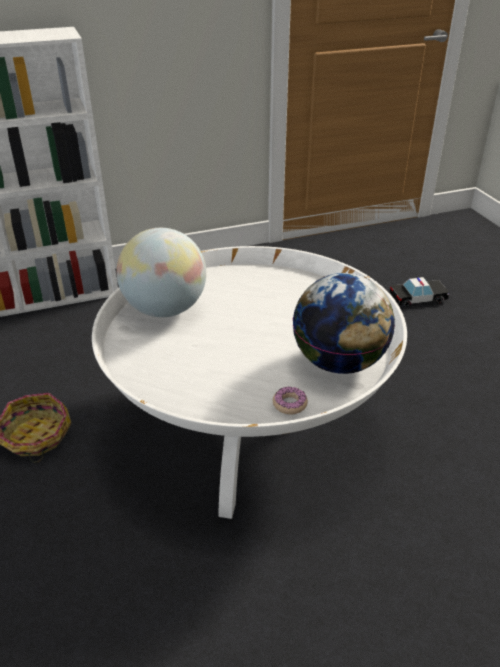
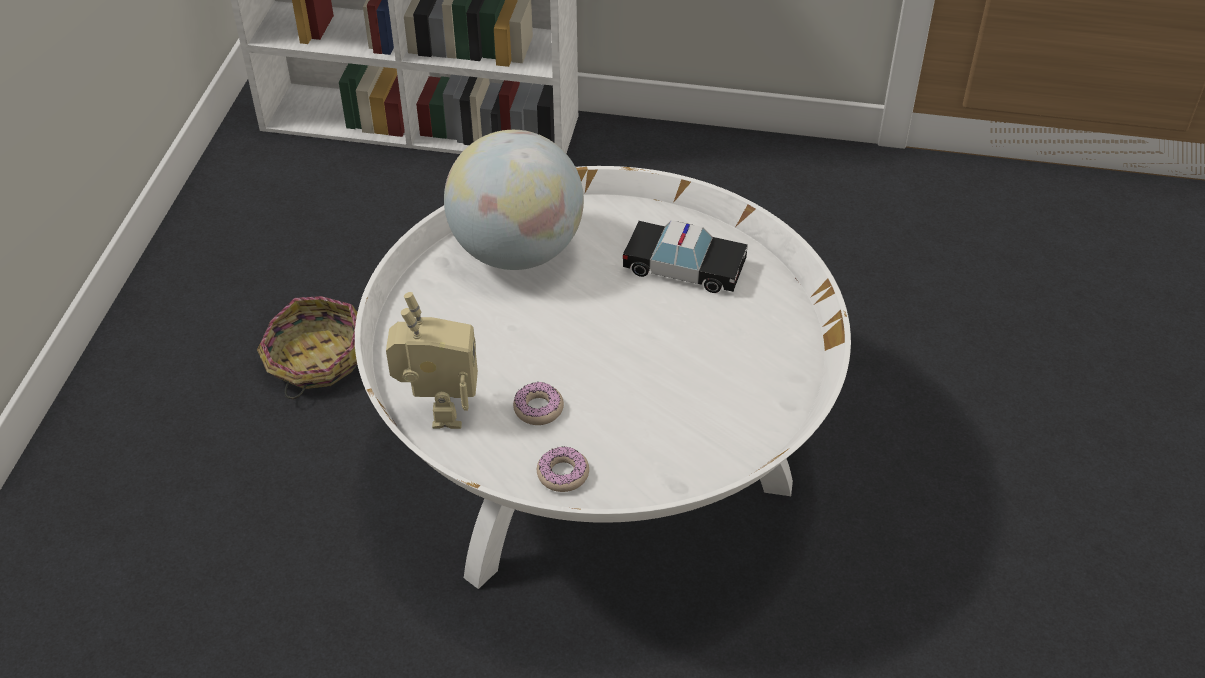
camera: 30 degrees right, 10 degrees up
globe [293,273,395,374] -> none
toy car [390,277,449,307] -> toy car moved to [623,220,748,293]
none -> toy robot [386,292,478,429]
none -> donut [513,382,564,425]

